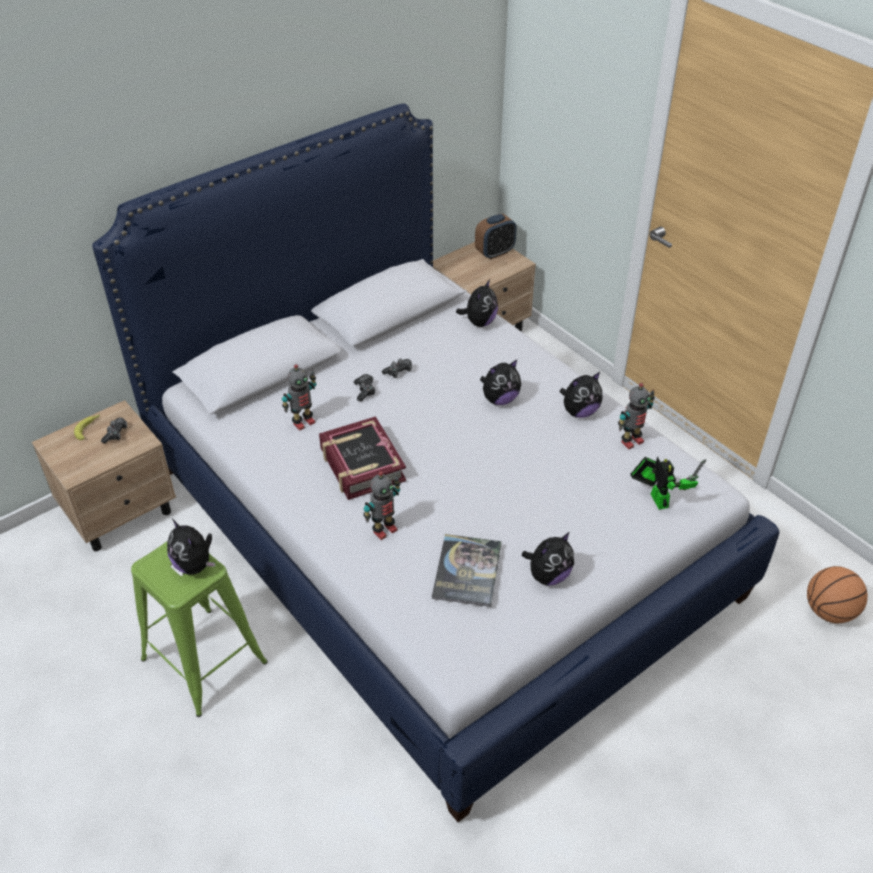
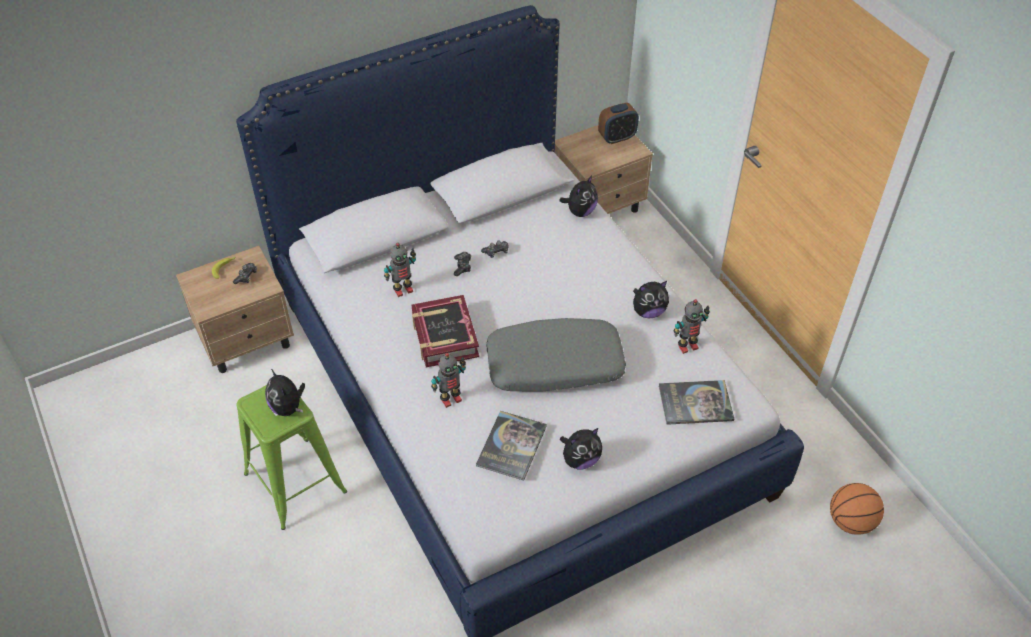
camera: 10 degrees right, 5 degrees up
plush toy [480,360,521,405] -> none
toy robot [630,457,706,510] -> book [659,380,734,425]
none -> grey pillow [486,318,626,392]

